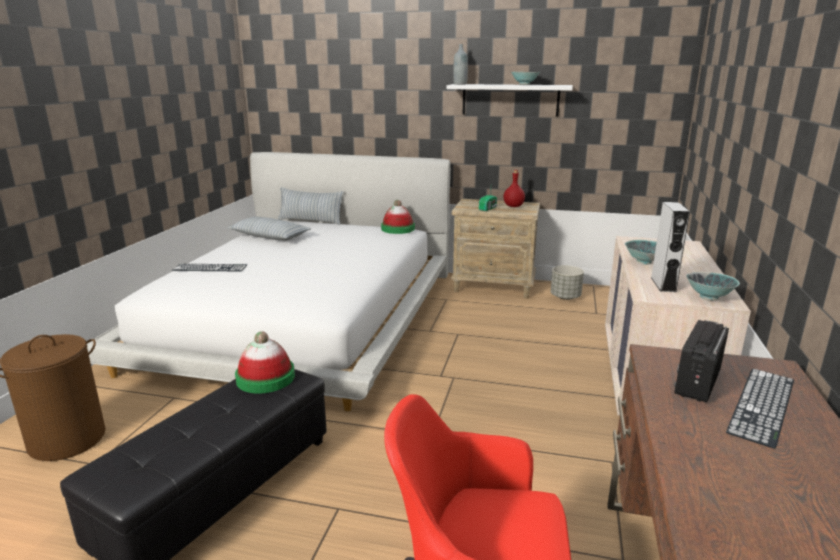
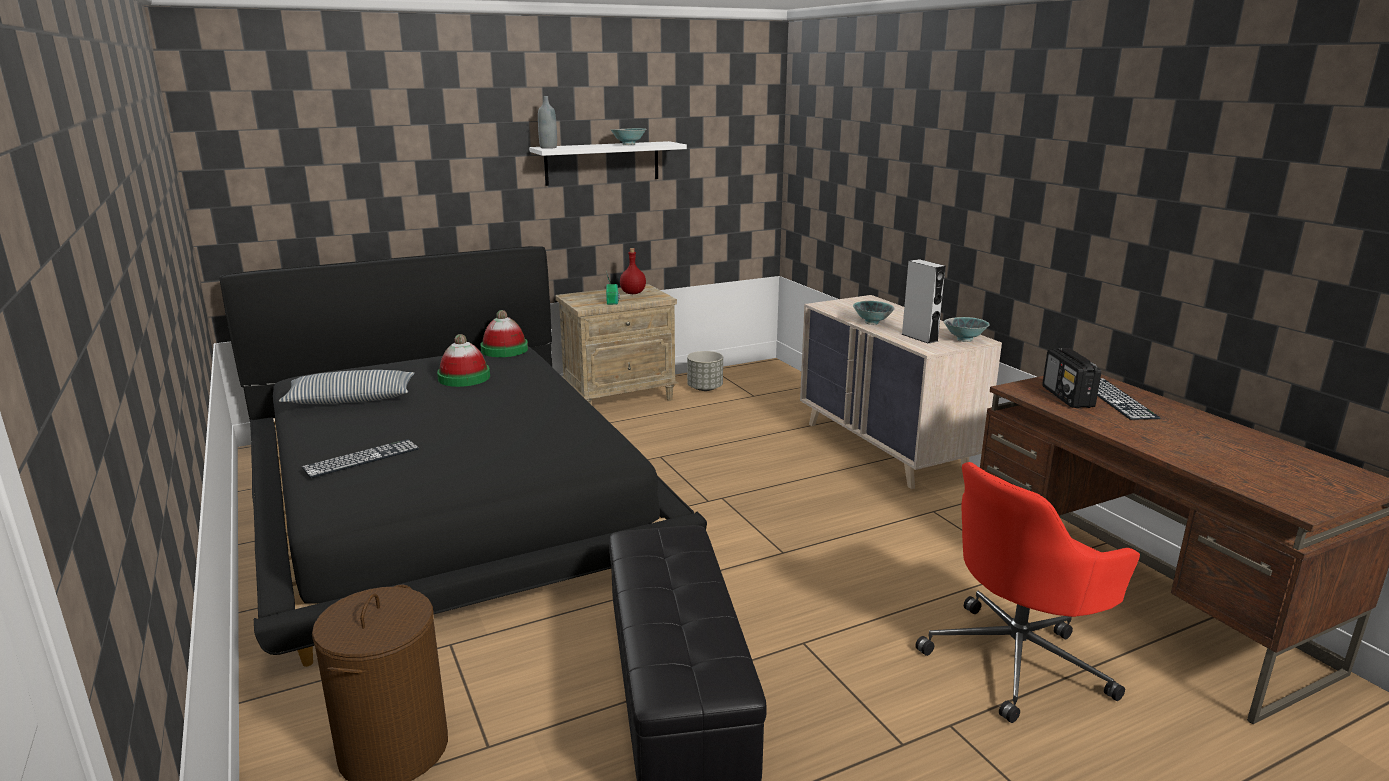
camera: 40 degrees left, 0 degrees up
white bed [87,152,451,411] -> black bed [220,246,707,667]
hat [235,331,295,394] -> hat moved to [437,334,490,387]
pillow [278,187,344,225] -> none

